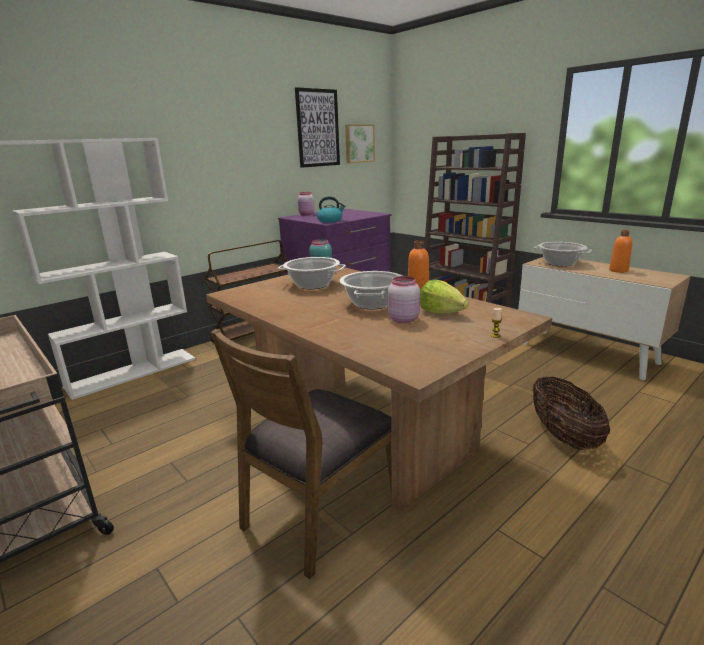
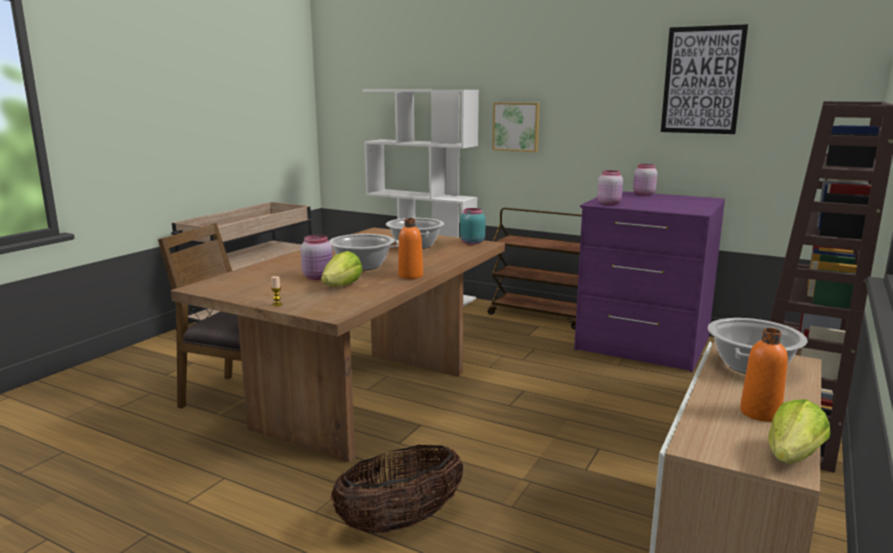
camera: 70 degrees right, 5 degrees down
kettle [317,196,346,223] -> pink jar [597,170,623,205]
picture [345,124,375,163] -> picture moved to [492,102,540,152]
none -> lettuce [768,399,830,463]

